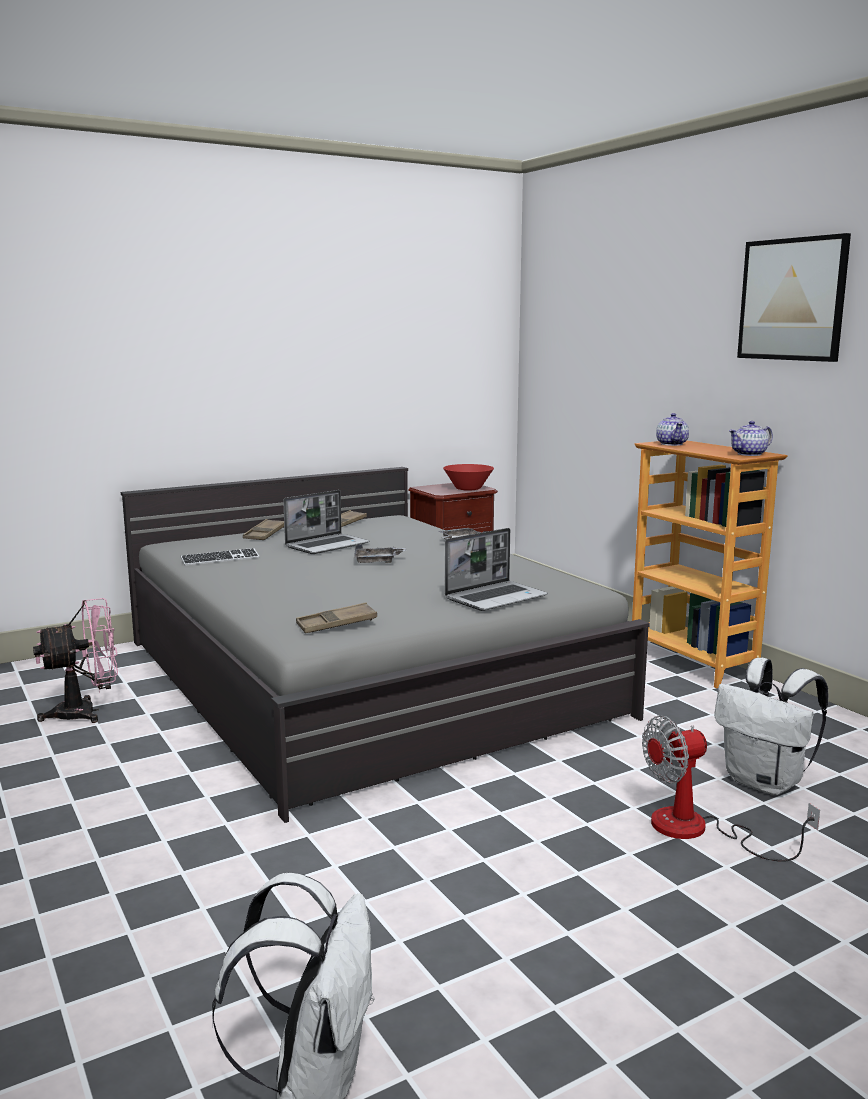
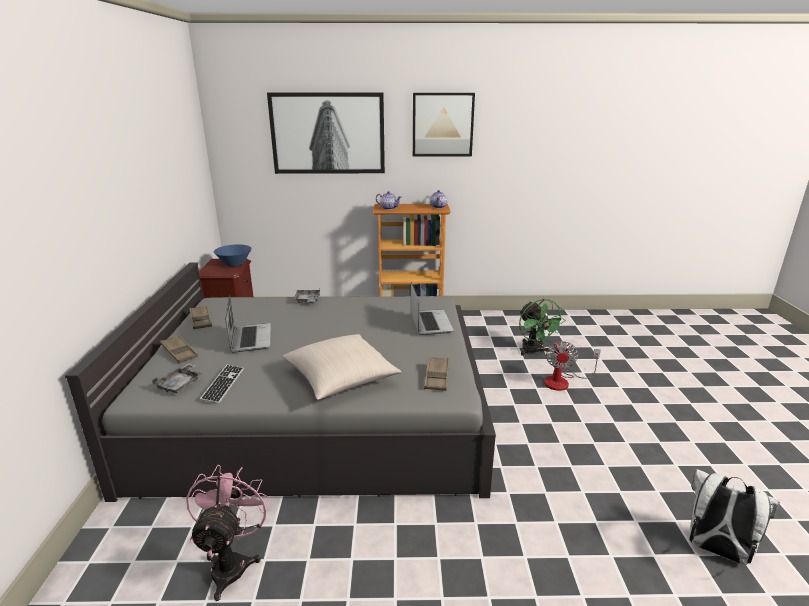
camera: 60 degrees left, 10 degrees up
grey tray [354,544,406,563] -> grey tray moved to [152,363,203,393]
red bowl [443,464,494,491] -> blue bowl [214,244,252,267]
white backpack [714,658,828,795] -> green fan [519,299,566,356]
none -> picture [267,92,385,174]
none -> beige pillow [283,334,401,400]

